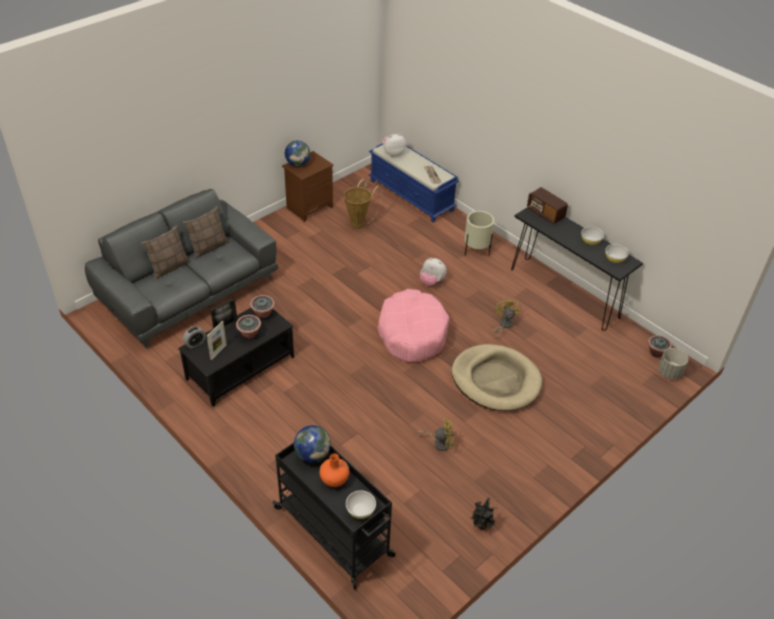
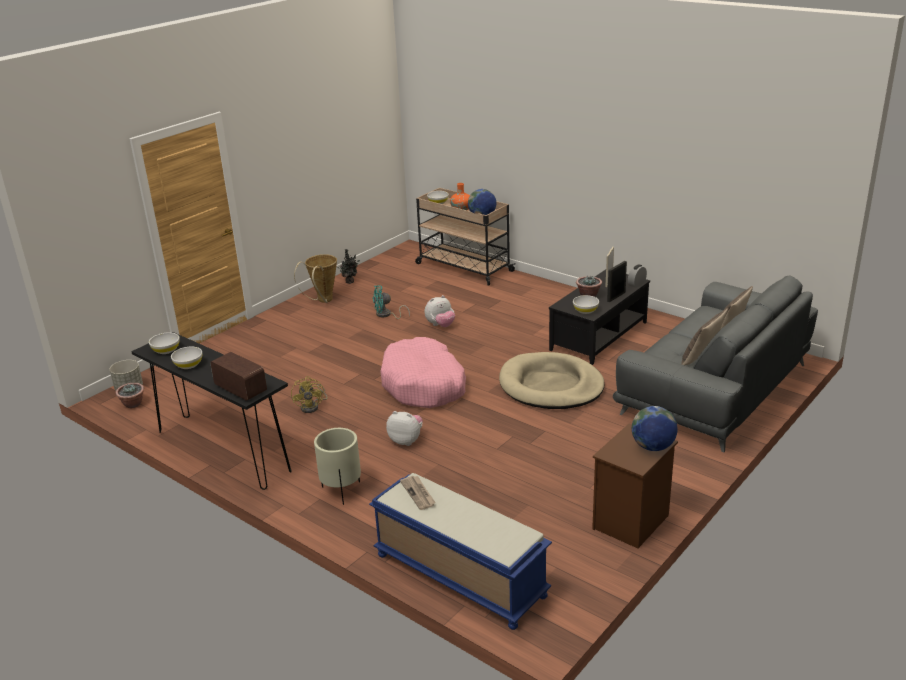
camera: 175 degrees right, 15 degrees down
potted plant [250,295,275,318] -> white bowl [573,295,599,314]
black cart [272,443,396,589] -> beige cart [415,188,516,286]
basket [344,179,382,229] -> basket moved to [294,254,337,303]
plush toy [382,134,406,157] -> plush toy moved to [425,295,455,327]
yellow fan [415,418,454,451] -> turquoise fan [373,285,410,319]
beige dog bed [451,344,543,411] -> beige dog bed moved to [499,352,605,409]

